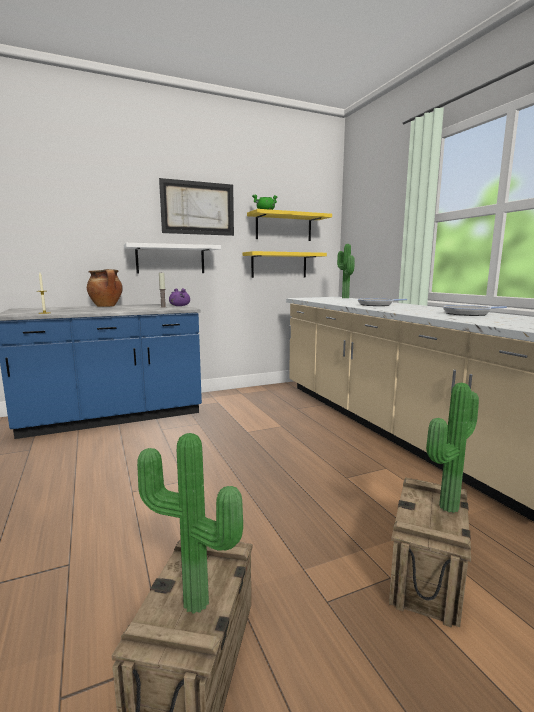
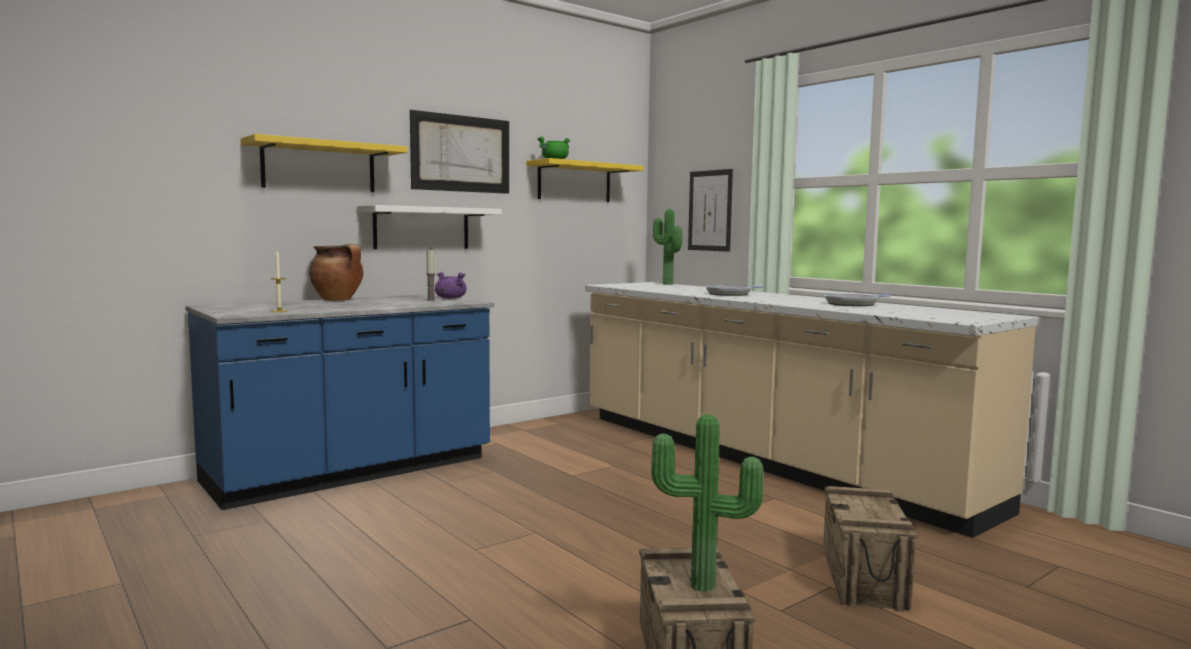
camera: 15 degrees left, 5 degrees down
yellow shelf [243,251,327,278] -> yellow shelf moved to [241,134,408,192]
potted plant [426,383,479,513] -> none
none -> picture [688,169,733,252]

